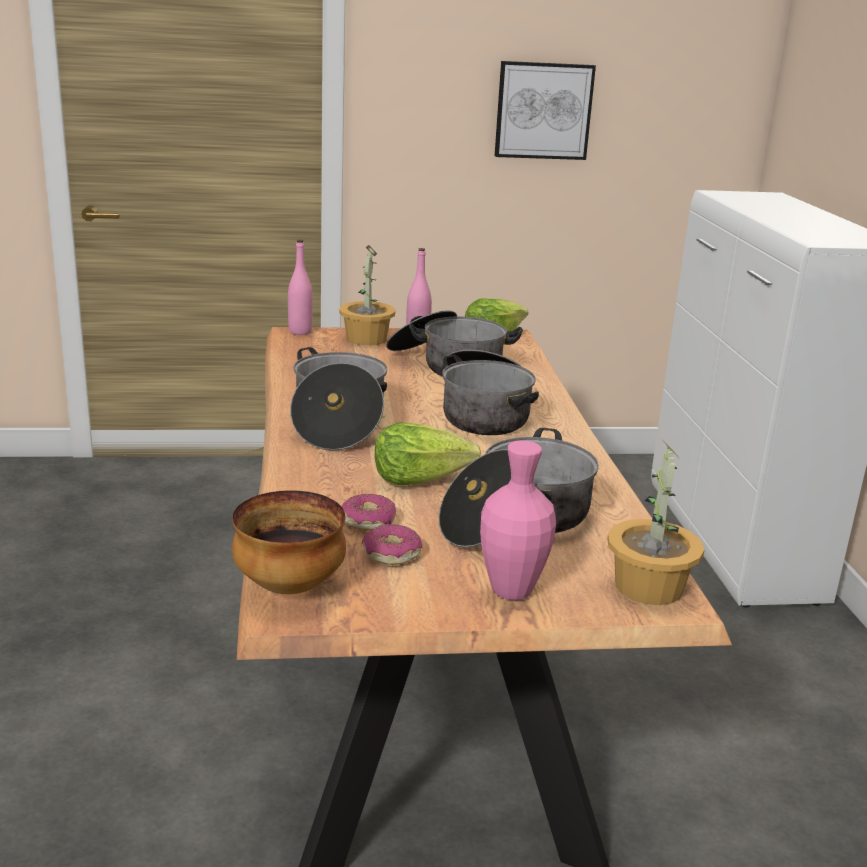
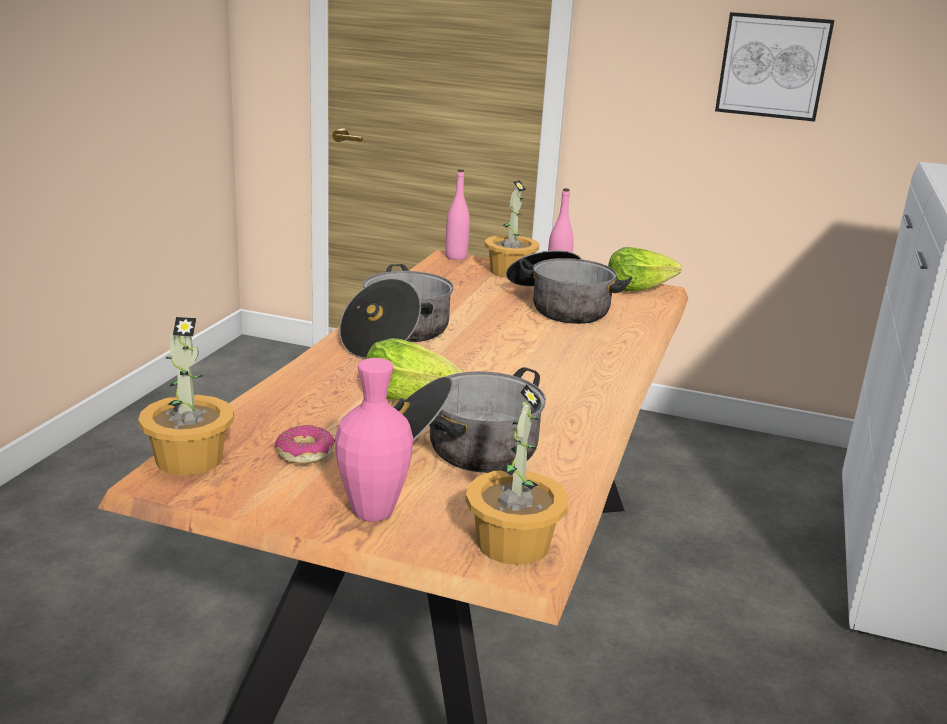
camera: 25 degrees right, 0 degrees up
bowl [232,490,346,594] -> potted plant [138,317,234,475]
donut [342,494,396,531] -> none
cooking pot [442,350,539,435] -> none

